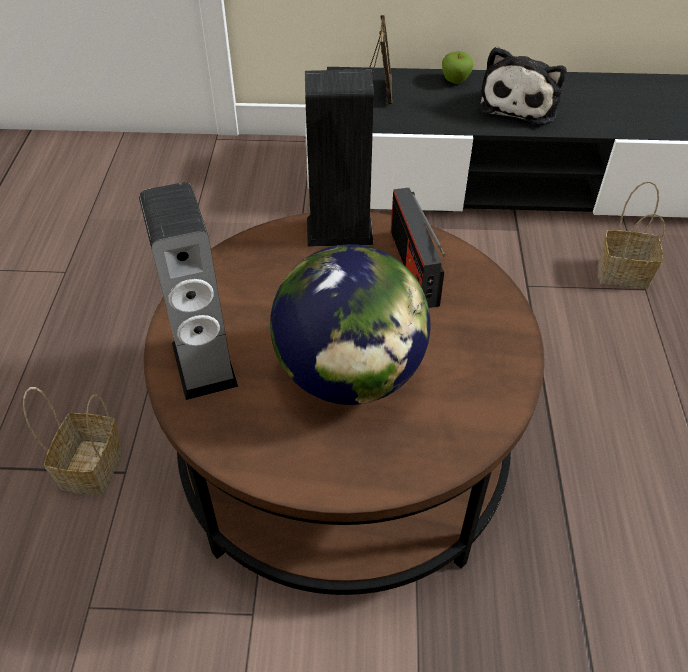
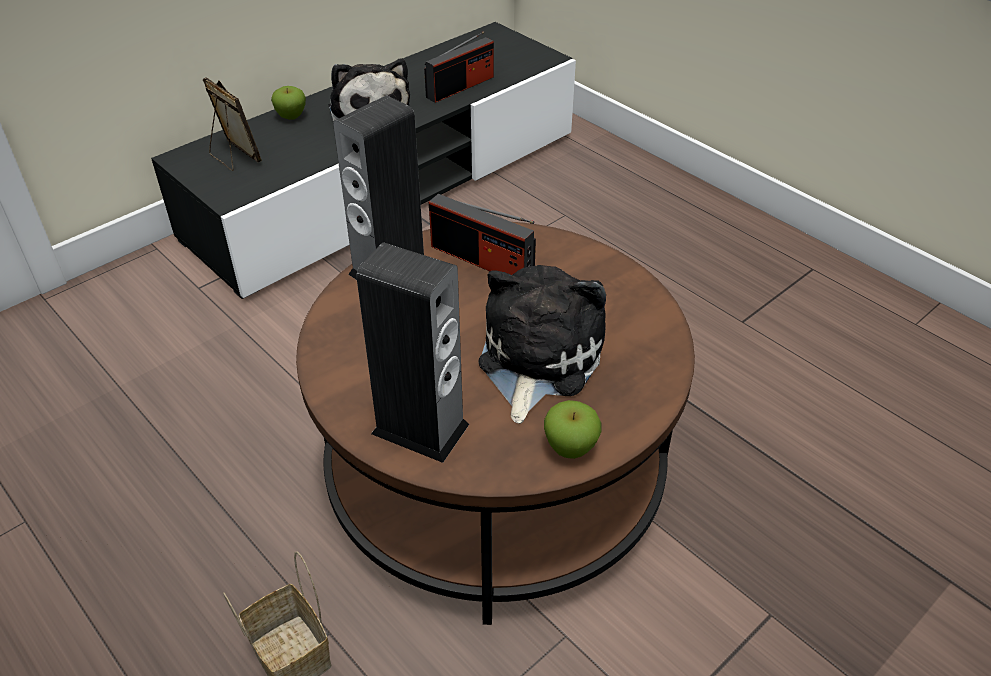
camera: 45 degrees left, 5 degrees down
globe [270,244,431,405] -> plush toy [479,265,606,424]
basket [599,181,665,289] -> none
none -> radio [424,31,494,103]
none -> apple [544,400,602,459]

